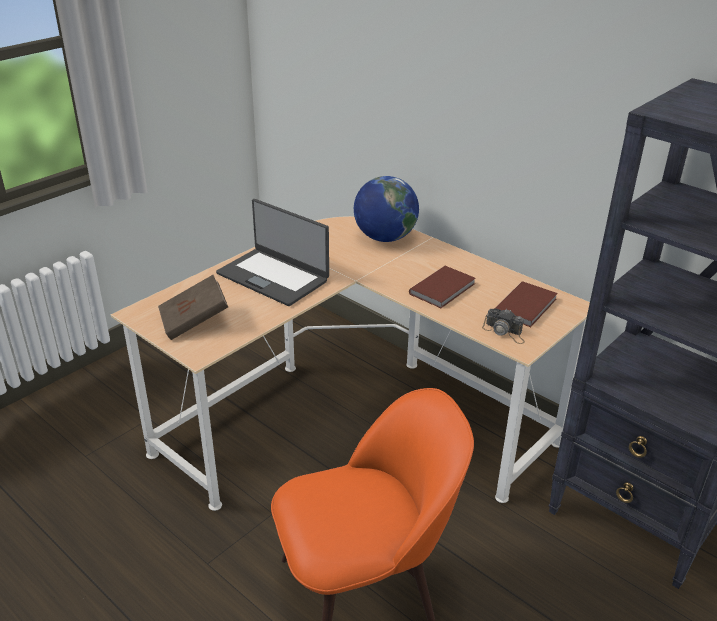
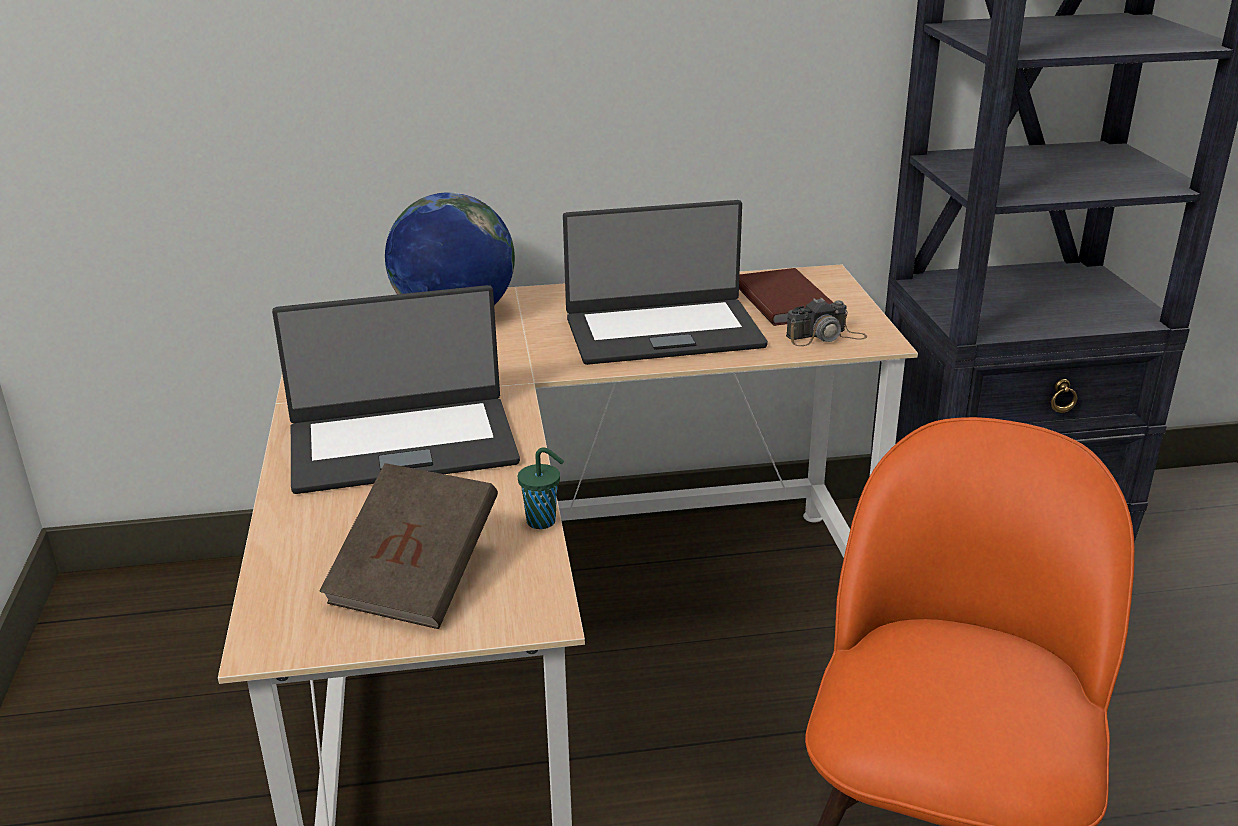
camera: 50 degrees left, 5 degrees down
brown book [409,266,476,308] -> laptop [563,200,768,365]
none -> green cup [518,448,564,529]

